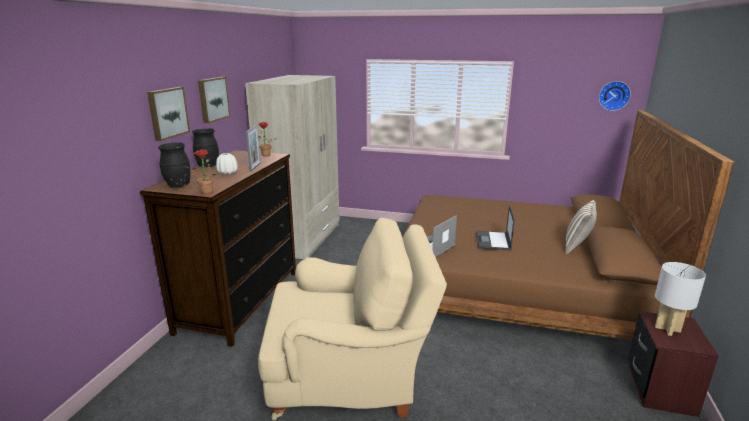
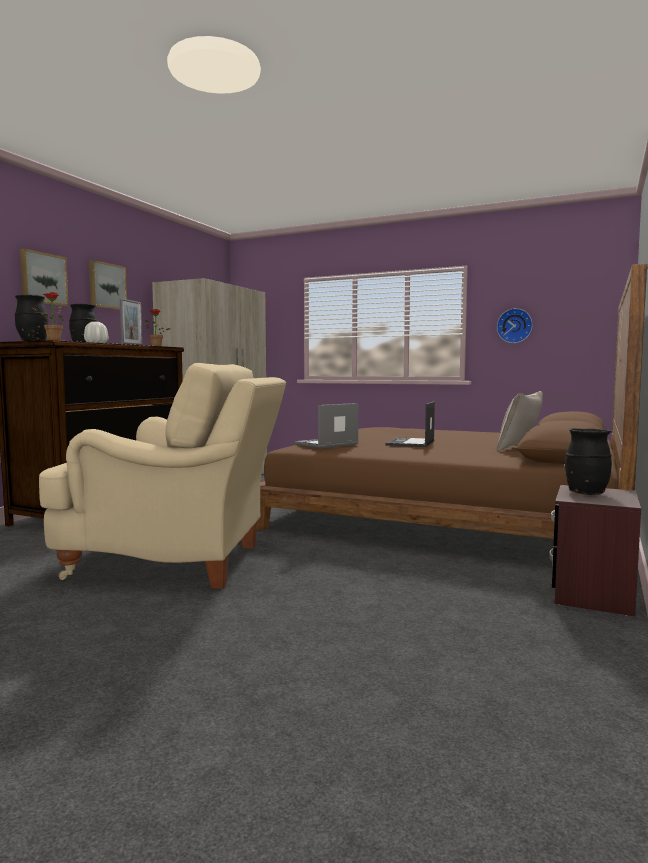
camera: 10 degrees right, 15 degrees down
wall clock [599,81,631,111] -> wall clock moved to [497,308,533,343]
white table lamp [655,262,706,336] -> black vase [565,428,612,495]

